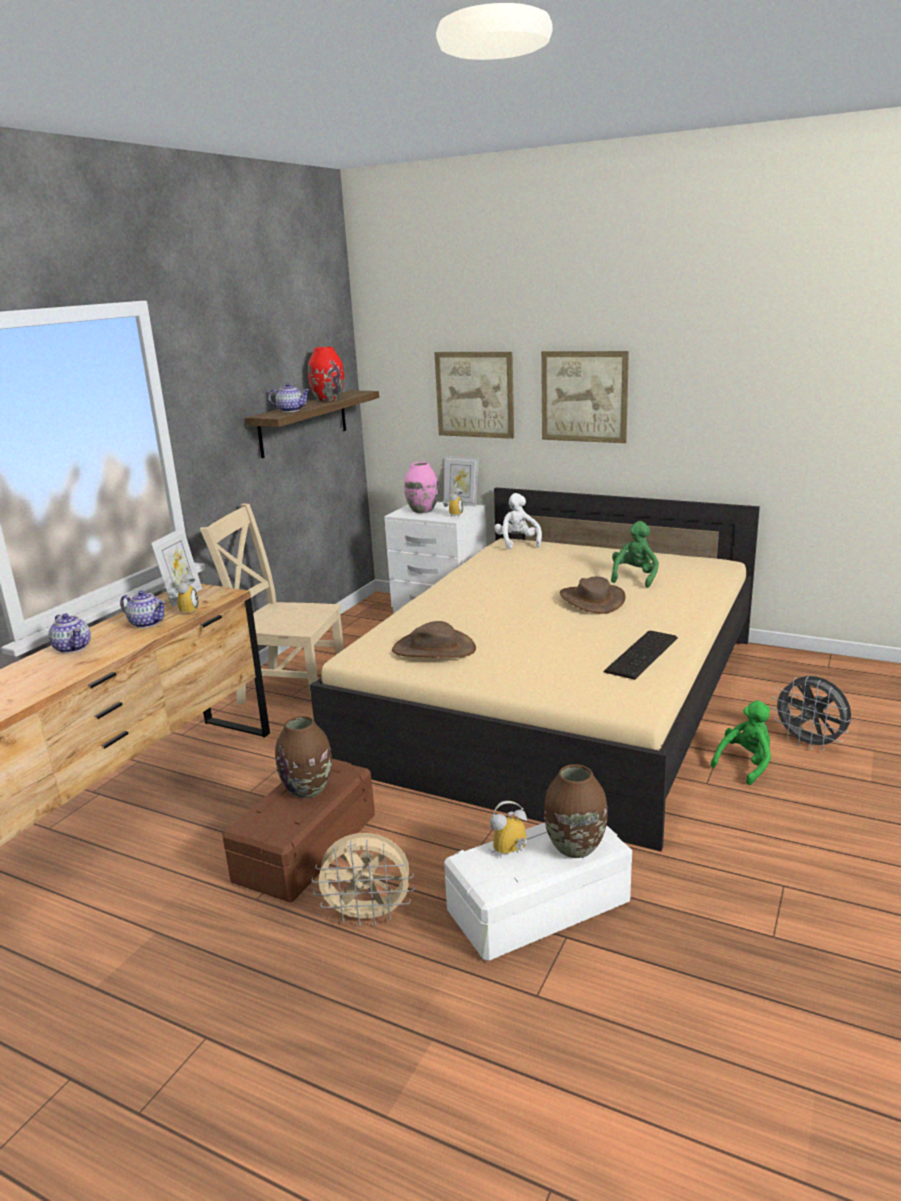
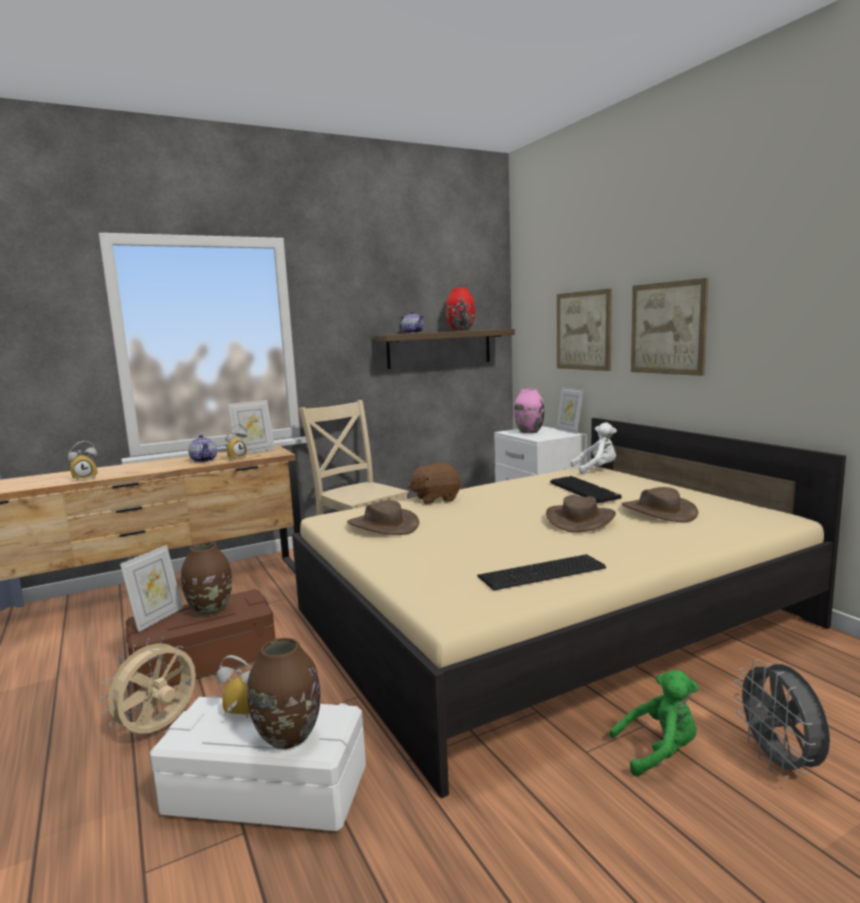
camera: 35 degrees right, 10 degrees down
teapot [48,613,91,653] -> none
beige fan [312,833,415,926] -> beige fan turned 90 degrees clockwise [99,637,196,734]
alarm clock [443,482,463,517] -> alarm clock moved to [68,441,98,482]
white plush toy [494,493,542,549] -> white plush toy turned 60 degrees clockwise [570,422,617,475]
green plush toy [611,521,659,588] -> brown hat [621,487,698,522]
none -> picture frame [120,545,183,632]
none -> brown plush toy [407,463,461,504]
none -> keyboard [550,476,622,503]

